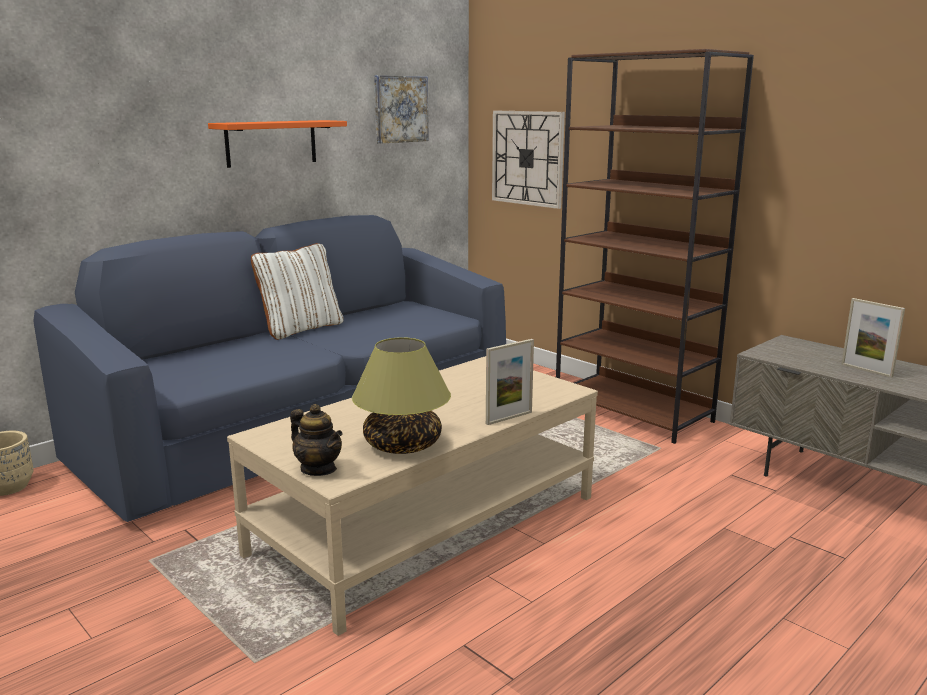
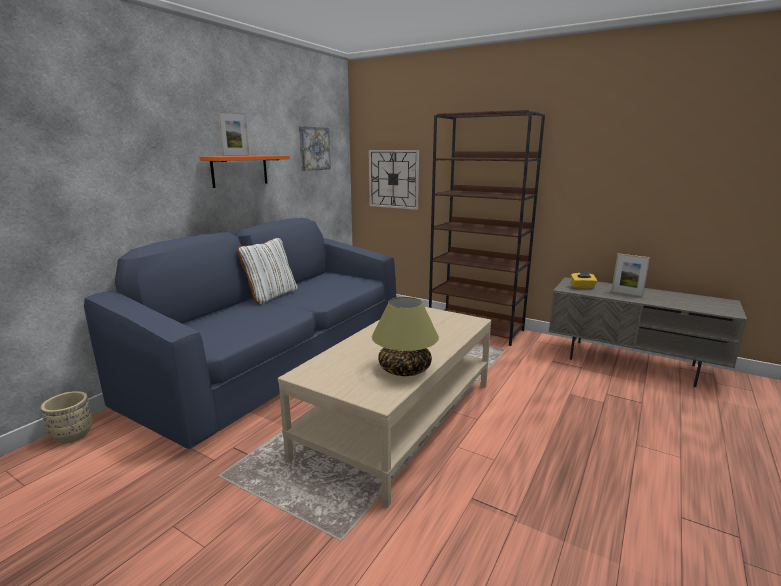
camera: 15 degrees left, 0 degrees up
teapot [290,404,343,476] -> none
picture frame [486,339,534,425] -> picture frame moved to [217,111,249,156]
none -> yellow tissue box [570,271,597,289]

